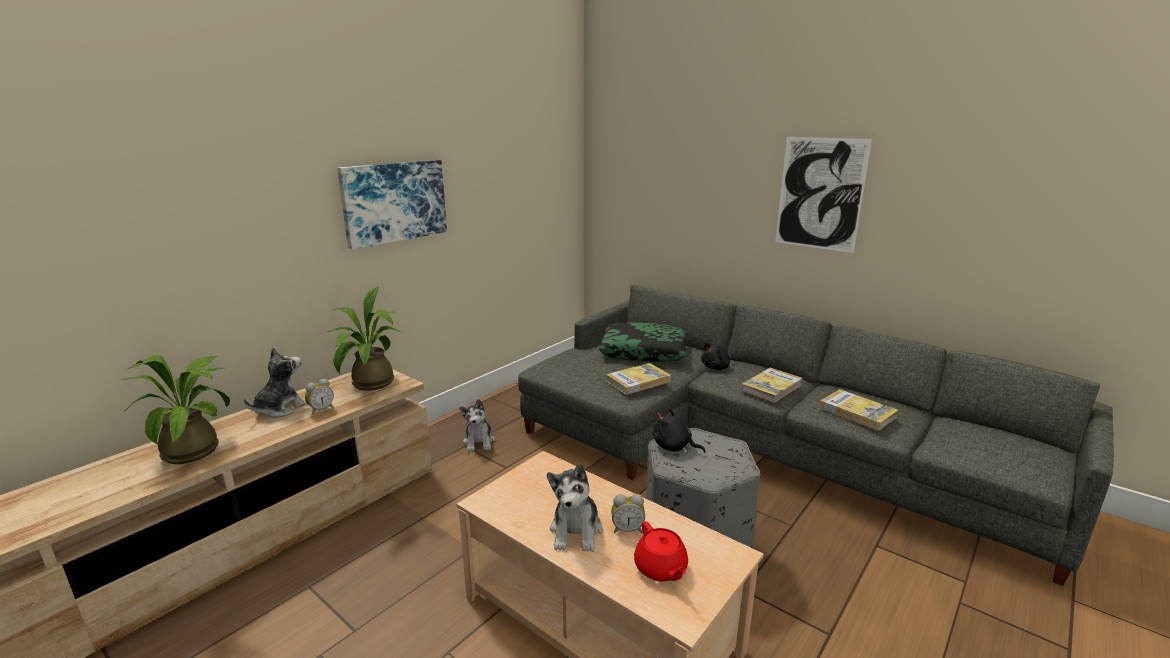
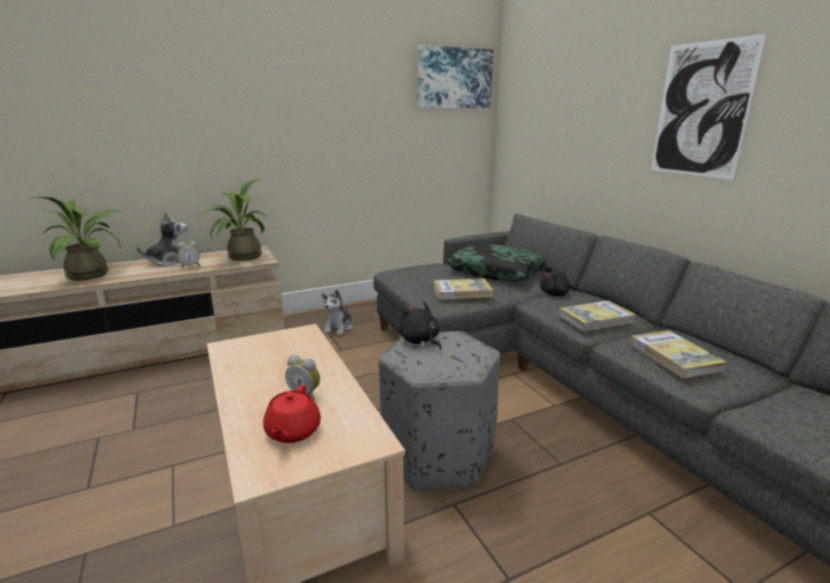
camera: 25 degrees right, 0 degrees up
picture [337,160,447,249] -> picture moved to [417,45,493,108]
plush toy [547,463,603,552] -> none

